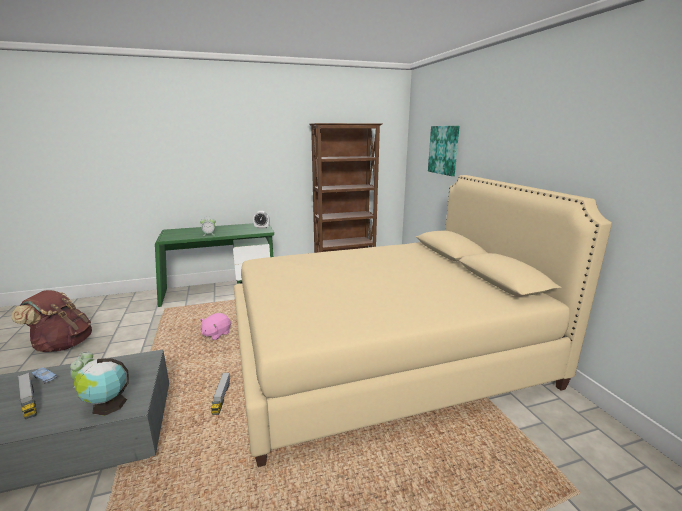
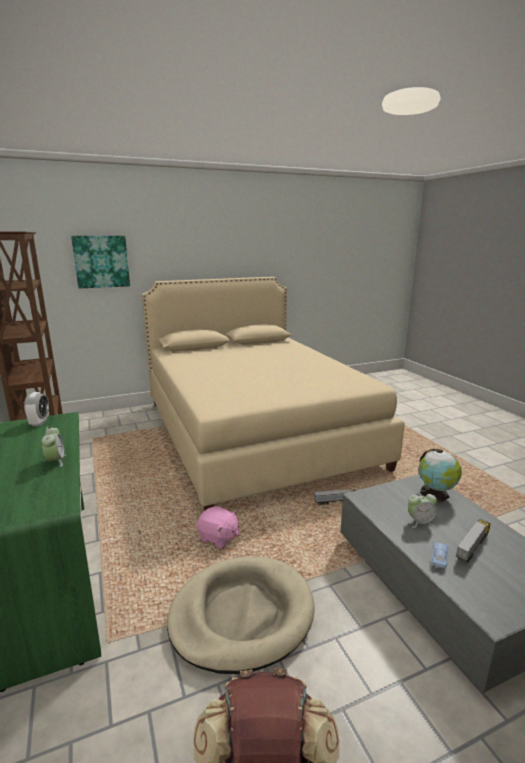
camera: 95 degrees left, 0 degrees up
none -> beige dog bed [167,556,315,674]

